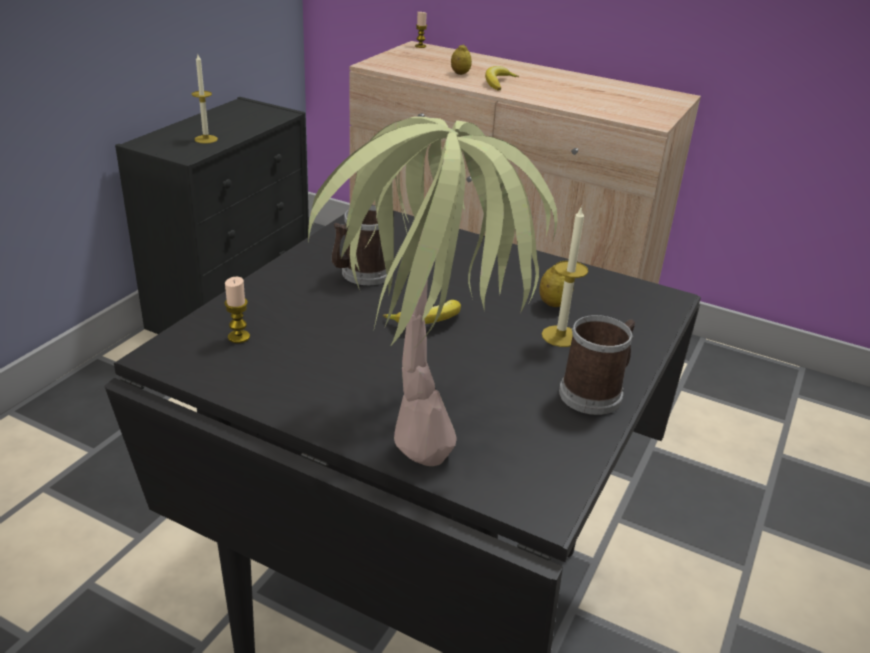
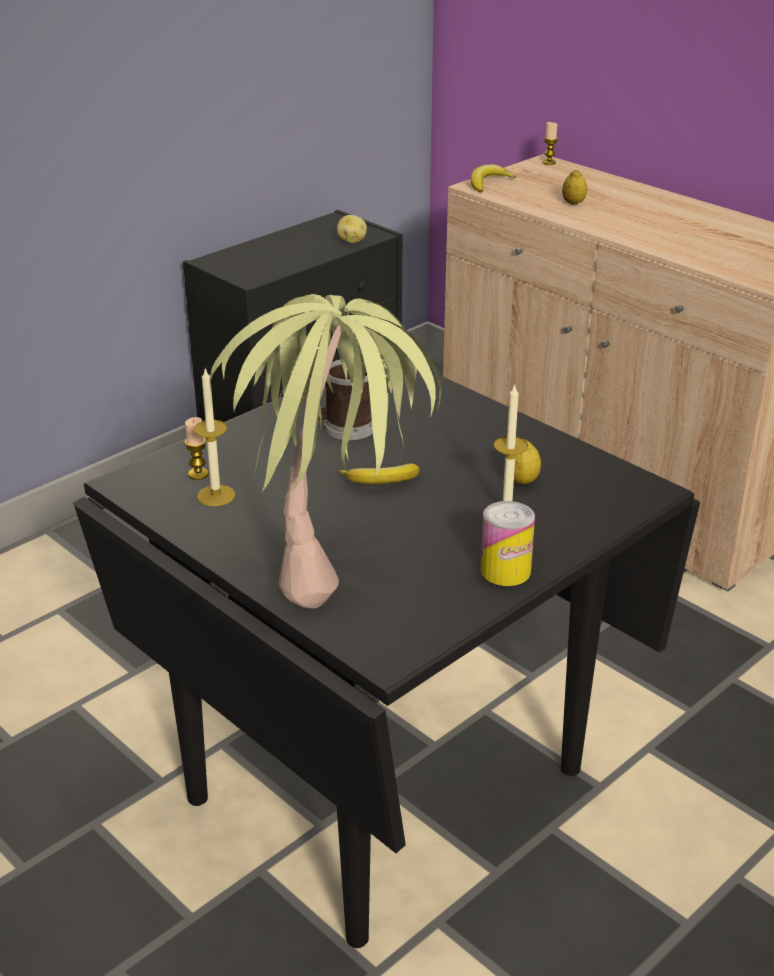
camera: 20 degrees right, 0 degrees up
candle [192,54,218,144] -> candle moved to [193,368,235,506]
banana [485,66,519,90] -> banana moved to [471,164,516,193]
mug [559,315,635,415] -> can [481,501,535,586]
none -> potato [337,215,367,243]

